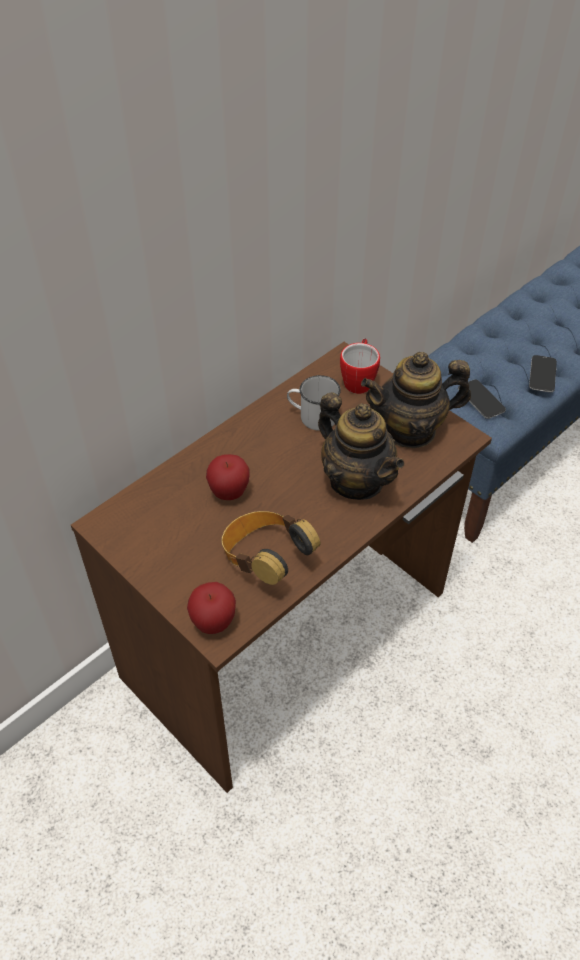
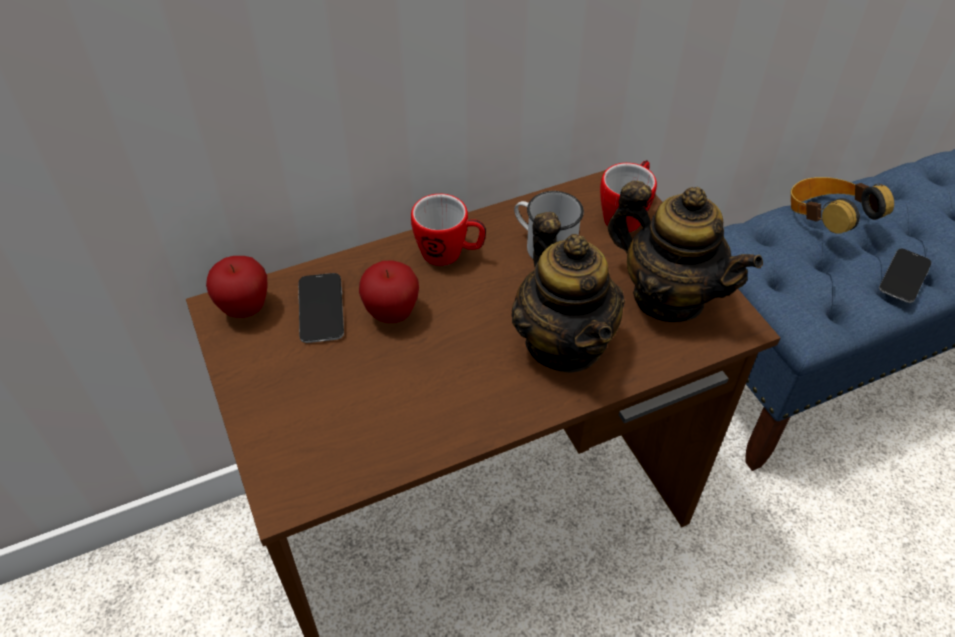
camera: 20 degrees right, 0 degrees up
apple [187,582,236,634] -> apple moved to [206,256,268,318]
headphones [221,511,321,585] -> headphones moved to [791,177,894,234]
teapot [361,352,471,448] -> teapot turned 150 degrees counterclockwise [608,181,763,322]
phone [458,379,506,419] -> phone moved to [298,273,344,343]
none -> mug [411,194,486,266]

